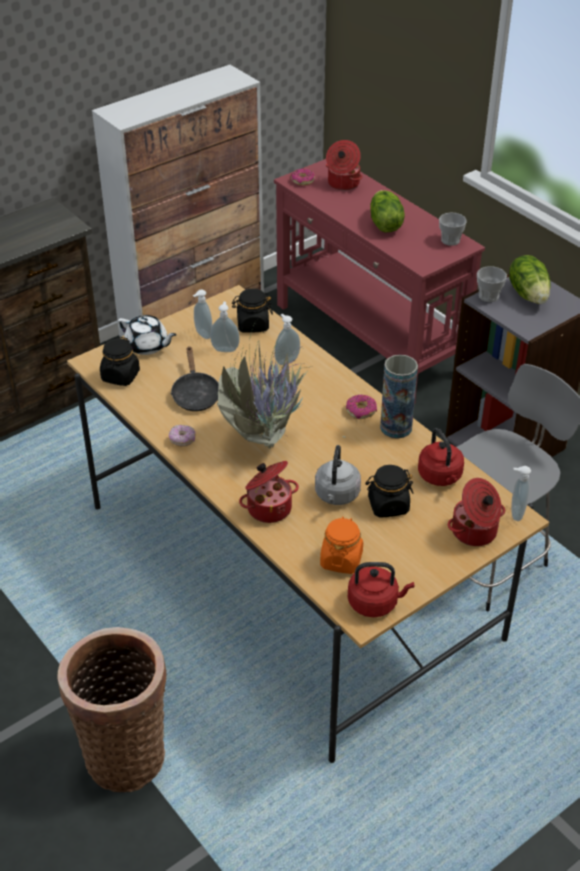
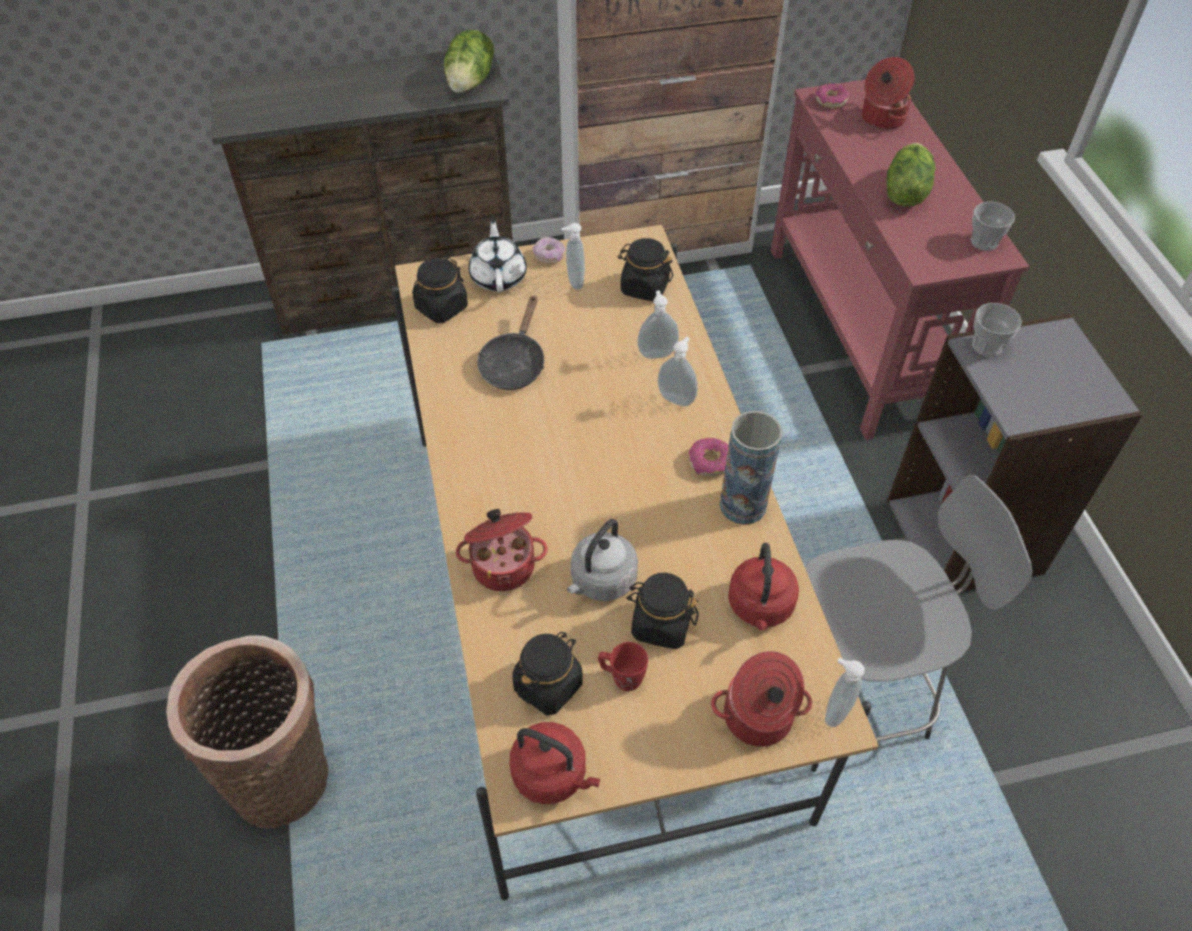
camera: 25 degrees right, 10 degrees up
white teapot [117,315,177,355] -> white teapot turned 150 degrees counterclockwise [469,218,527,292]
donut [169,425,196,447] -> donut moved to [533,236,565,264]
soap dispenser [210,302,240,352] -> soap dispenser moved to [658,337,698,407]
potted plant [217,320,346,449] -> none
orange jar [320,516,363,574] -> black jar [512,632,583,715]
lettuce [509,255,551,304] -> lettuce moved to [444,30,494,93]
none -> red mug [598,642,648,691]

